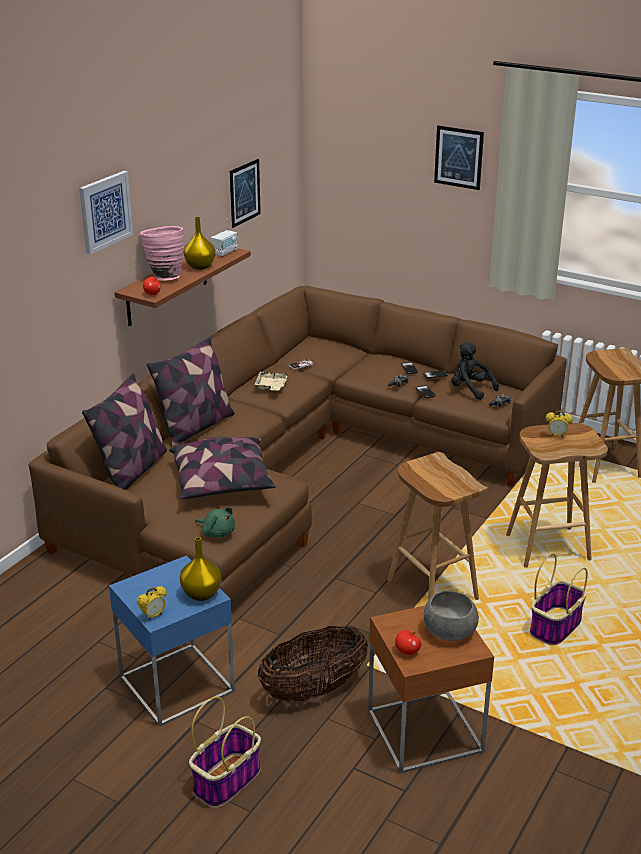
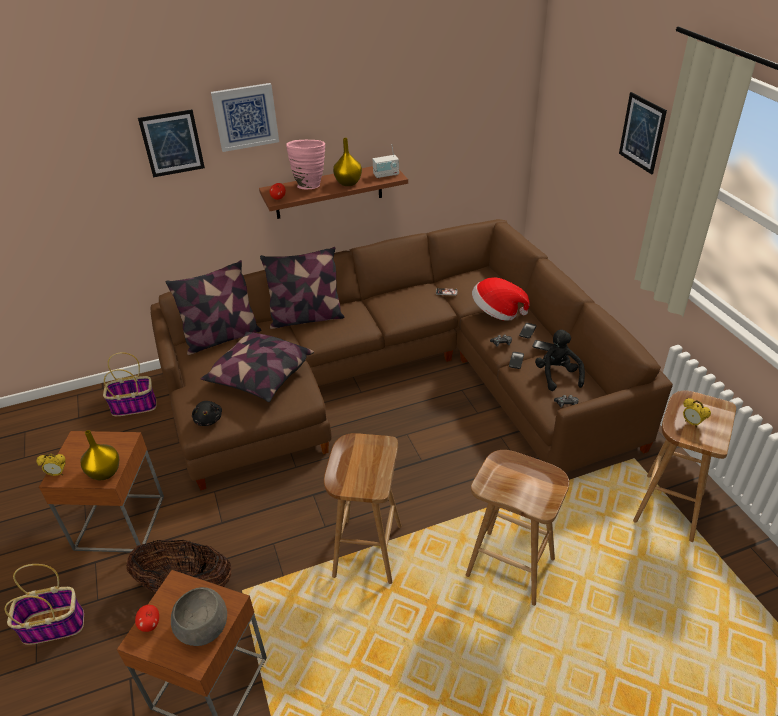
camera: 40 degrees right, 10 degrees up
blue side table [109,555,235,727] -> brown side table [39,431,164,553]
green plush toy [195,507,235,538] -> black plush toy [192,401,222,426]
picture [230,159,261,228] -> picture moved to [138,109,205,177]
beige tray [254,372,288,391] -> none
basket [530,553,588,645] -> basket moved to [103,352,157,416]
alarm clock [546,411,573,438] -> alarm clock moved to [683,398,711,427]
none -> hat [472,277,529,321]

